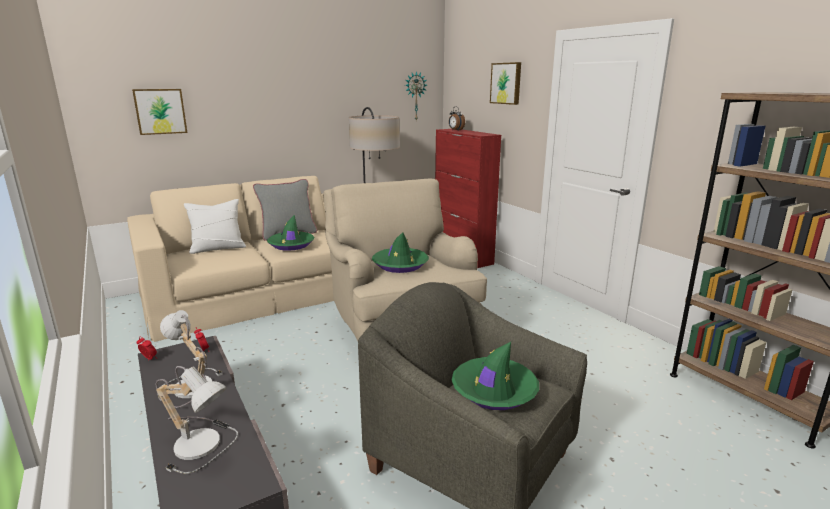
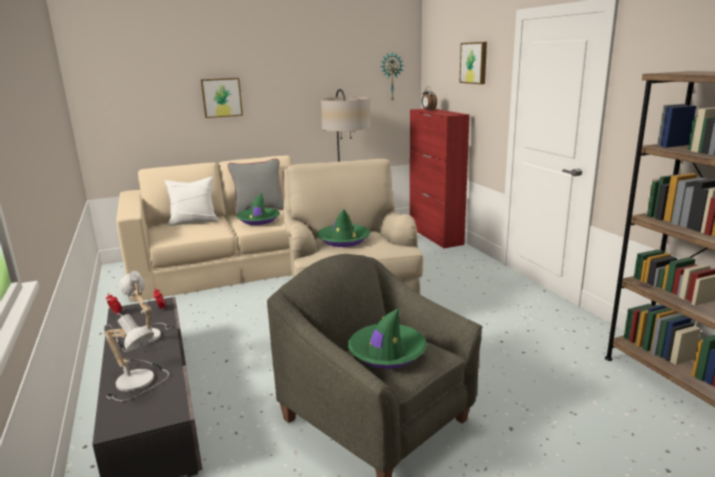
camera: 10 degrees right, 0 degrees up
picture [132,89,187,135] -> picture moved to [201,78,243,118]

